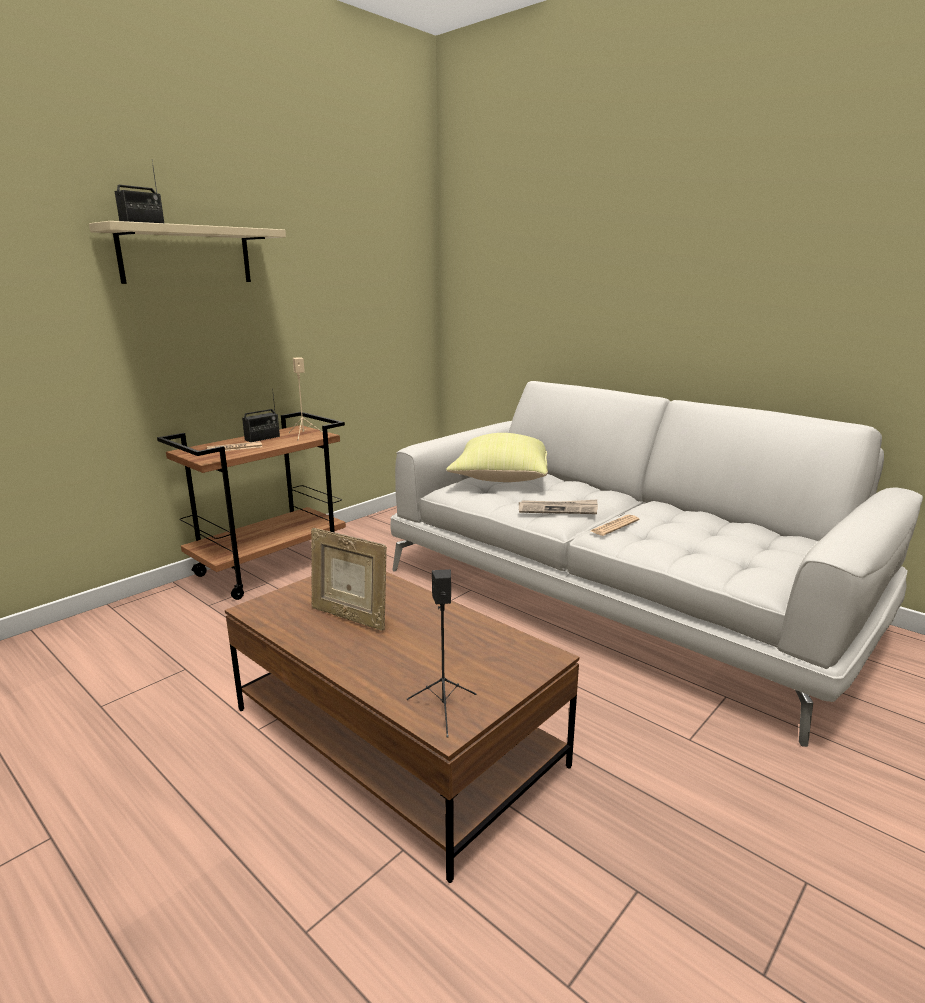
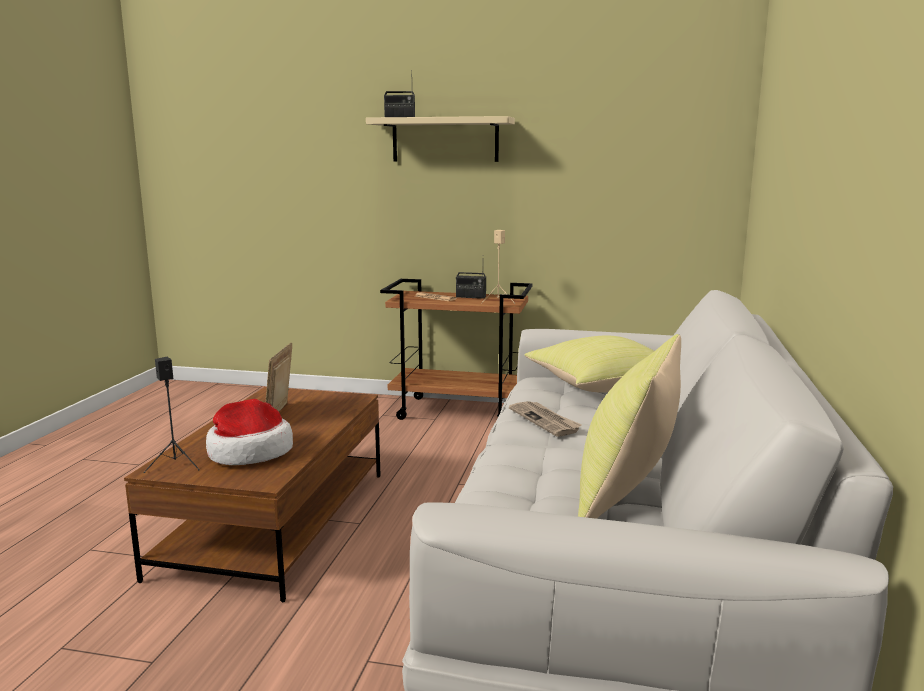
camera: 60 degrees right, 5 degrees down
newspaper [591,515,639,536] -> none
none -> hat [206,399,293,465]
none -> yellow pillow [578,334,681,519]

